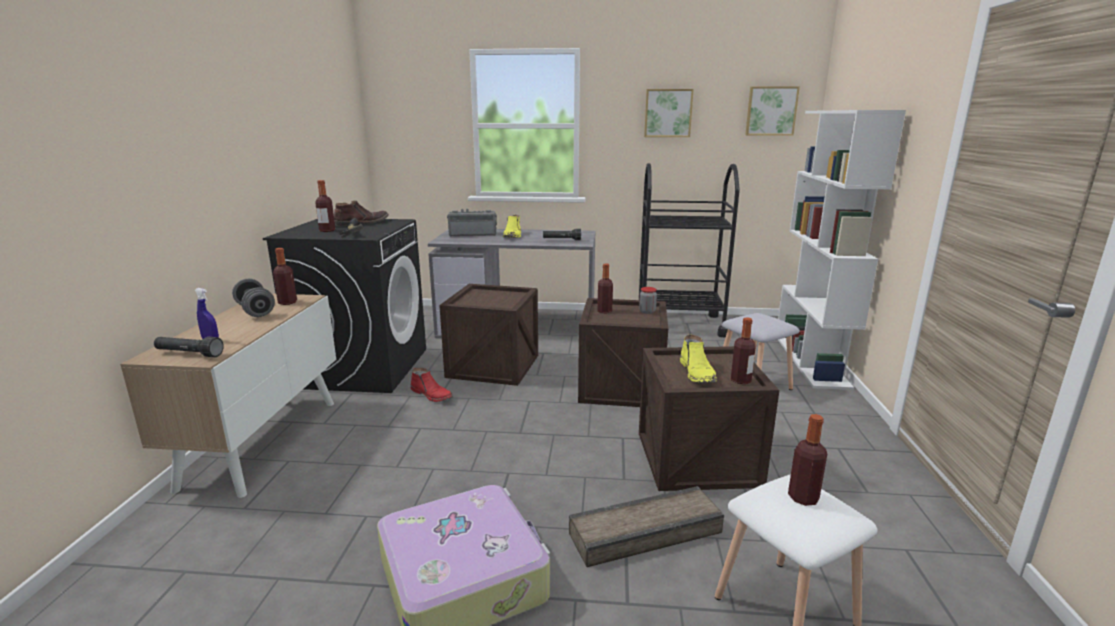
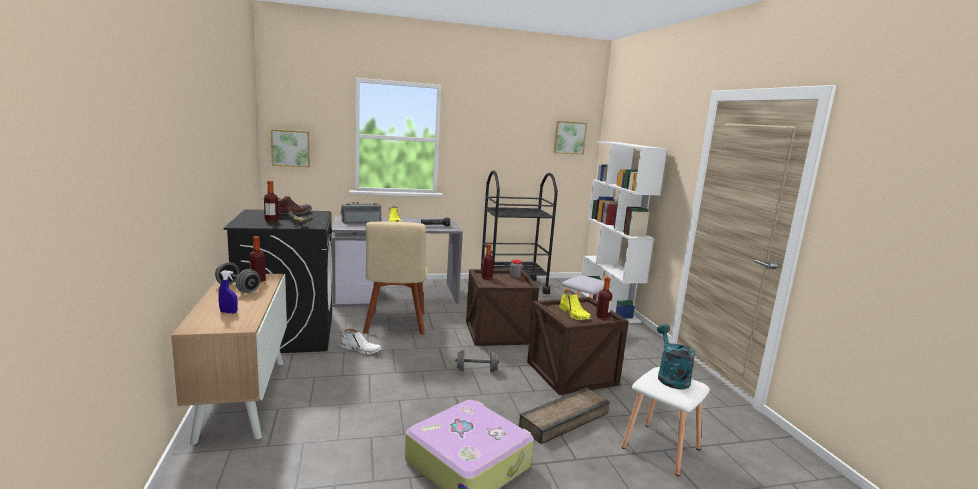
camera: 20 degrees left, 5 degrees down
black flashlight [154,337,224,357] -> none
red boot [411,368,453,402] -> white boot [341,329,382,354]
crate [439,284,538,386] -> beige chair [363,221,428,335]
picture [644,89,694,137] -> picture moved to [271,129,310,167]
bottle [788,414,827,506] -> turquoise watering can [657,324,696,389]
none -> grey dumbbell [455,350,499,372]

